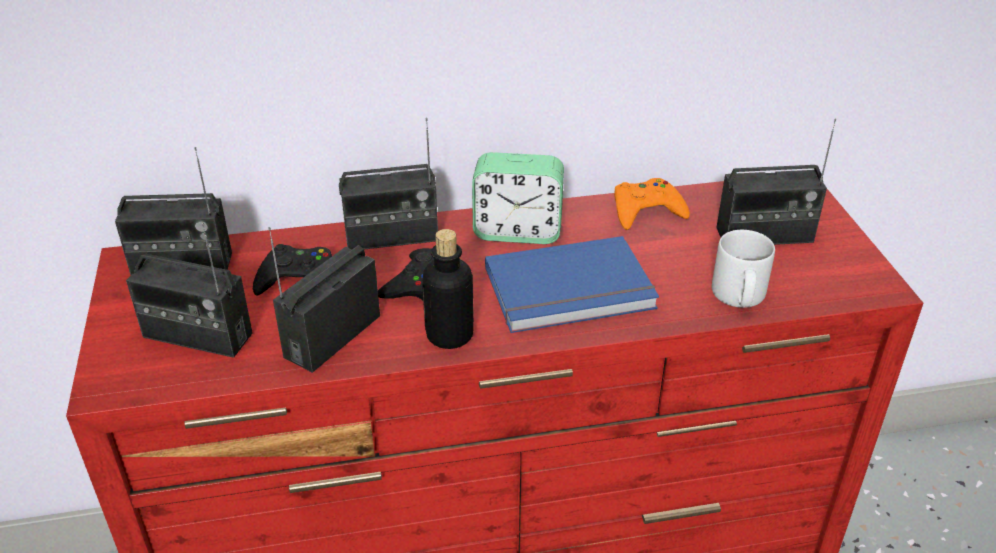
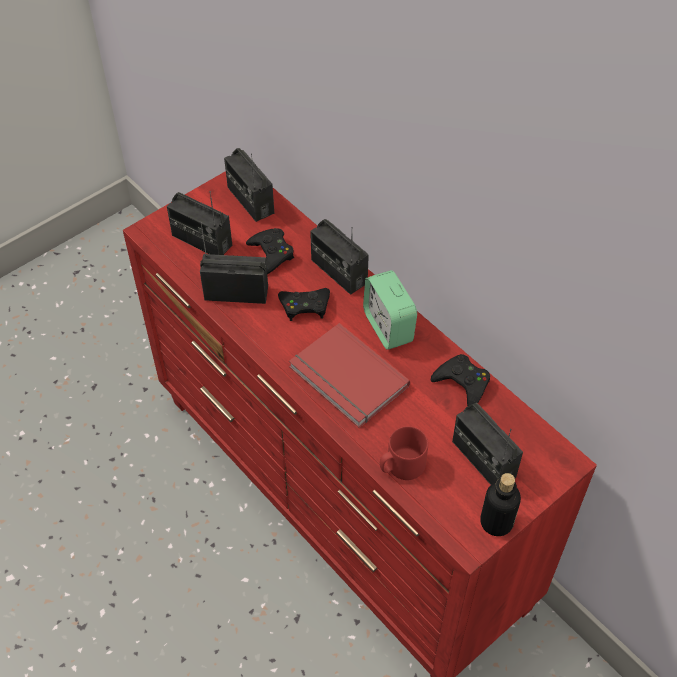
camera: 60 degrees right, 15 degrees up
radio [126,223,253,358] -> radio turned 45 degrees counterclockwise [167,191,232,255]
bottle [422,229,474,349] -> bottle moved to [481,473,521,536]
blue book [485,236,659,333] -> red book [289,323,410,428]
orange game controller [614,178,690,230] -> black game controller [431,354,490,406]
grey mug [712,230,775,308] -> red mug [380,426,428,480]

